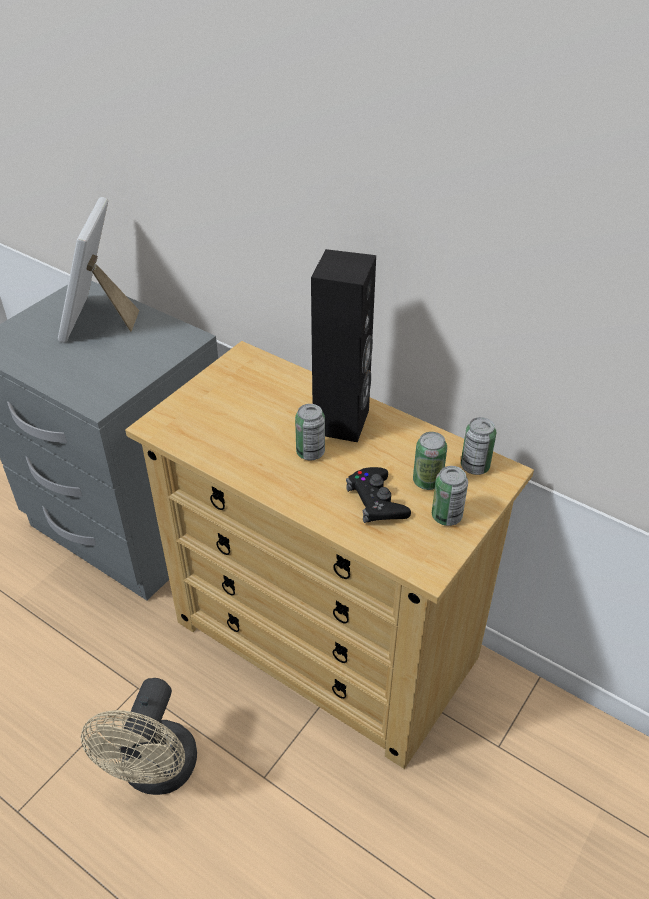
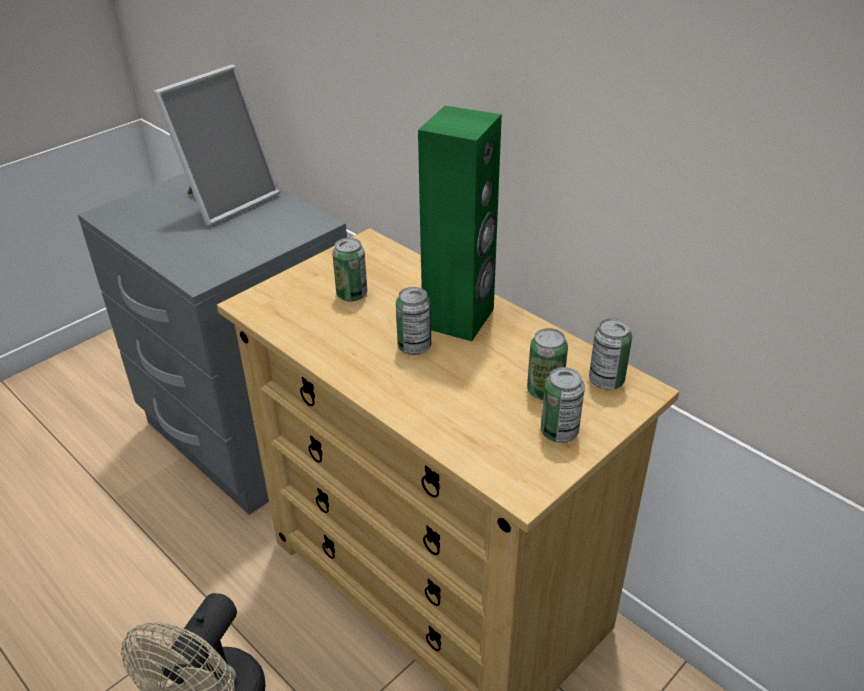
camera: 10 degrees right, 5 degrees down
picture frame [58,197,140,343] -> picture frame turned 150 degrees counterclockwise [153,64,280,226]
black speaker [311,249,376,442] -> green speaker [418,106,502,341]
black game controller [346,467,411,523] -> none
none -> can [332,238,367,302]

